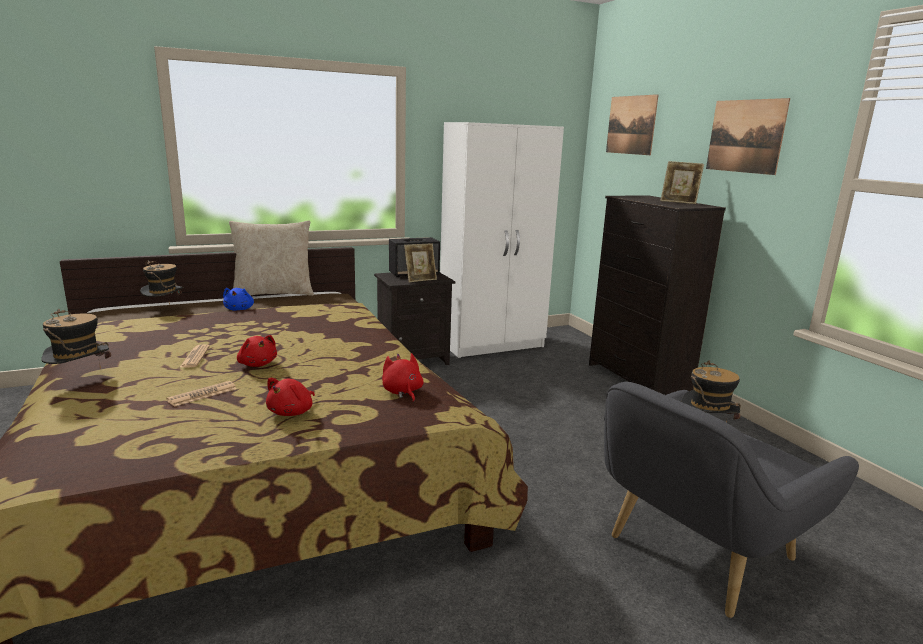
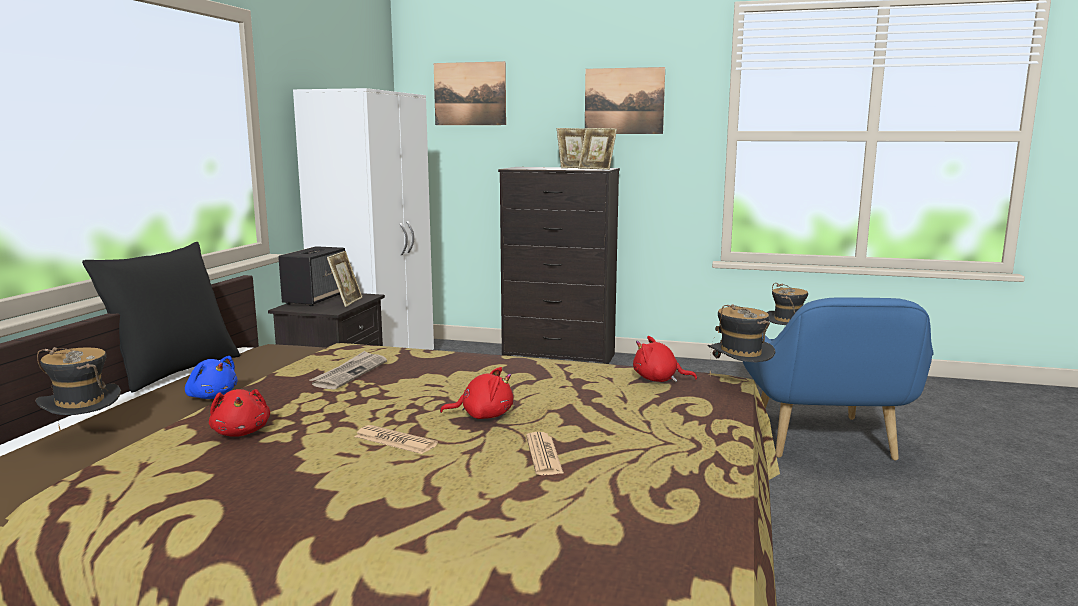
camera: 50 degrees left, 5 degrees down
hat [41,309,111,370] -> hat moved to [708,304,775,376]
beige pillow [229,220,314,296] -> black pillow [82,242,241,393]
red plush toy [266,378,315,416] -> red plush toy moved to [209,389,270,437]
grey armchair [604,382,859,618] -> blue armchair [743,297,934,461]
none -> newspaper [310,351,387,390]
none -> picture frame [578,128,617,170]

